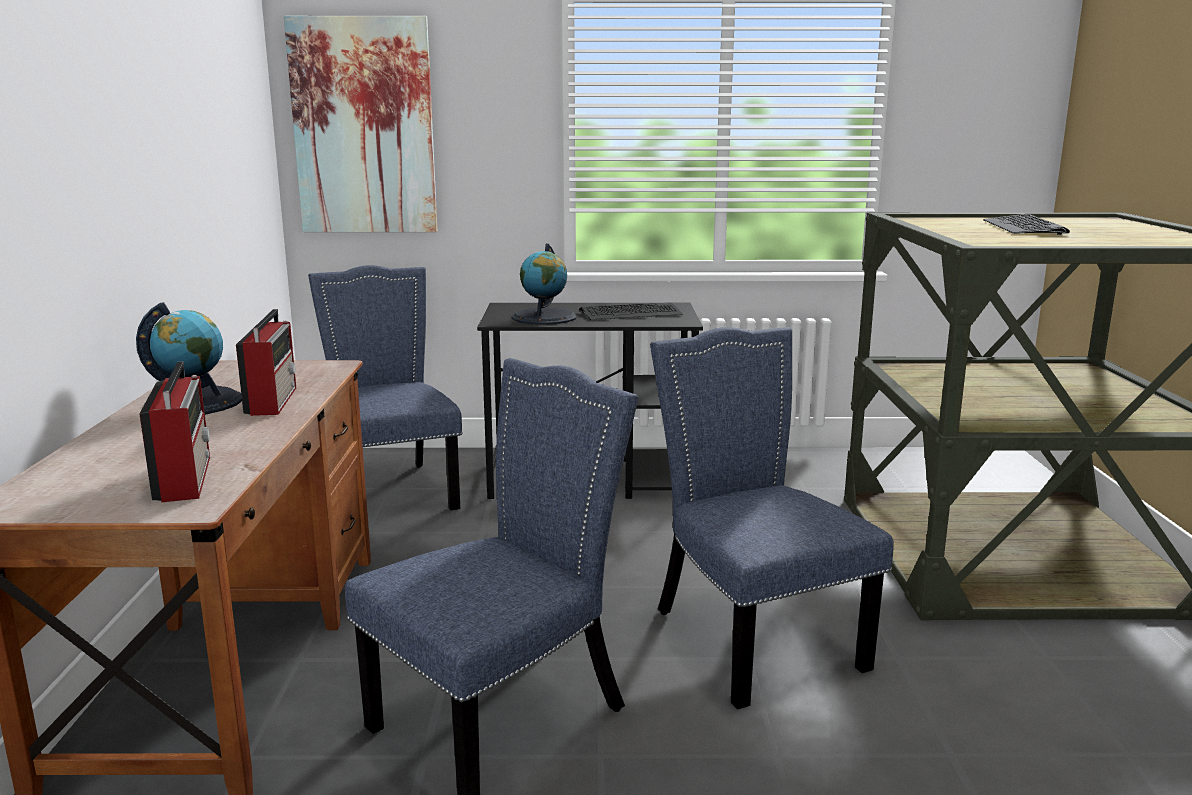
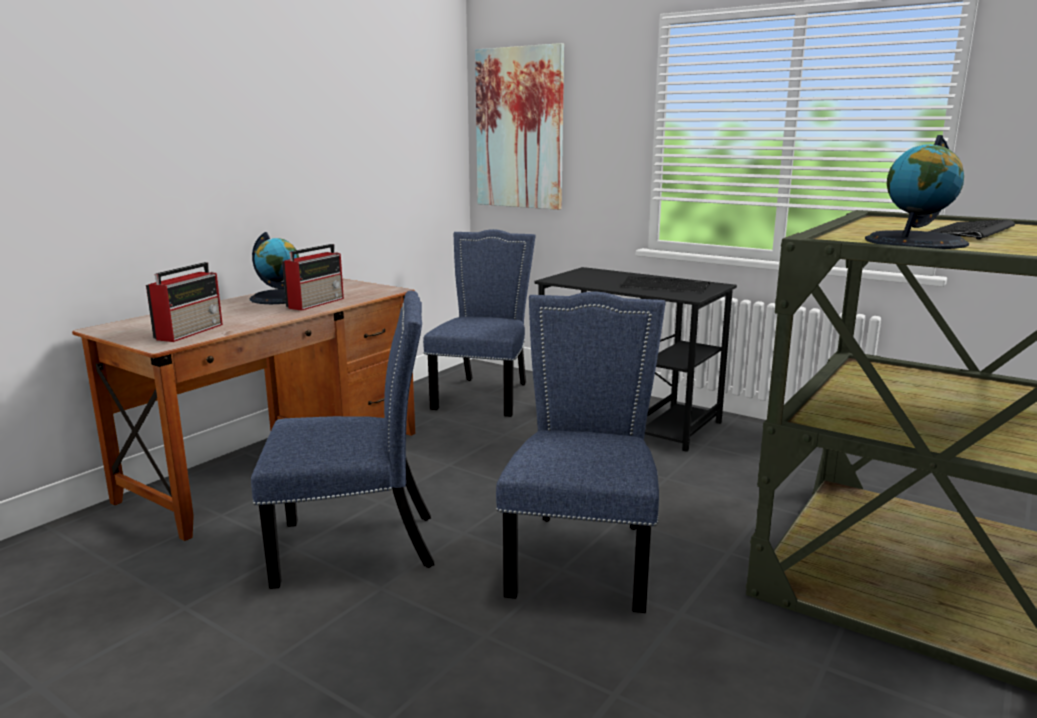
camera: 35 degrees right, 0 degrees up
globe [512,243,577,325] -> globe moved to [865,135,969,249]

